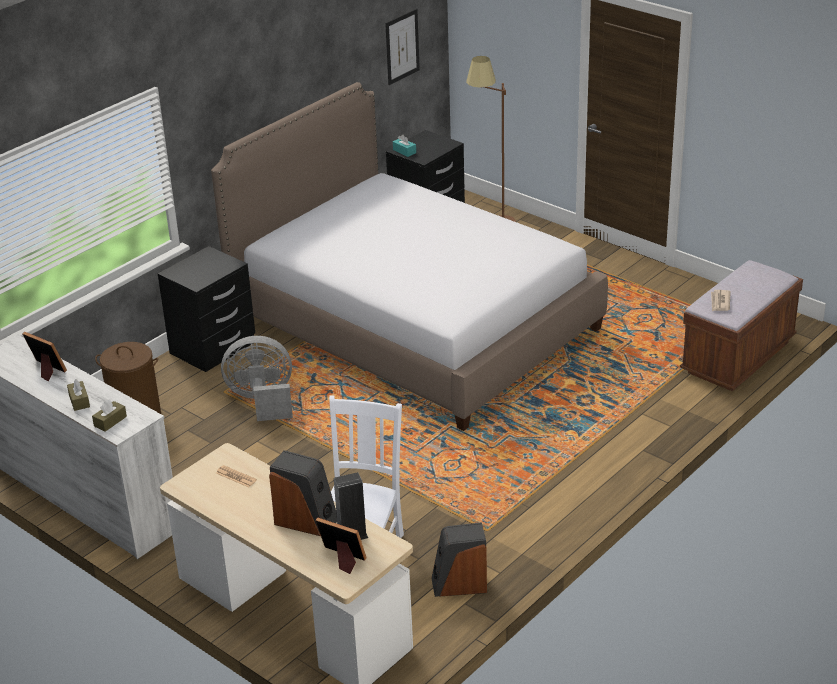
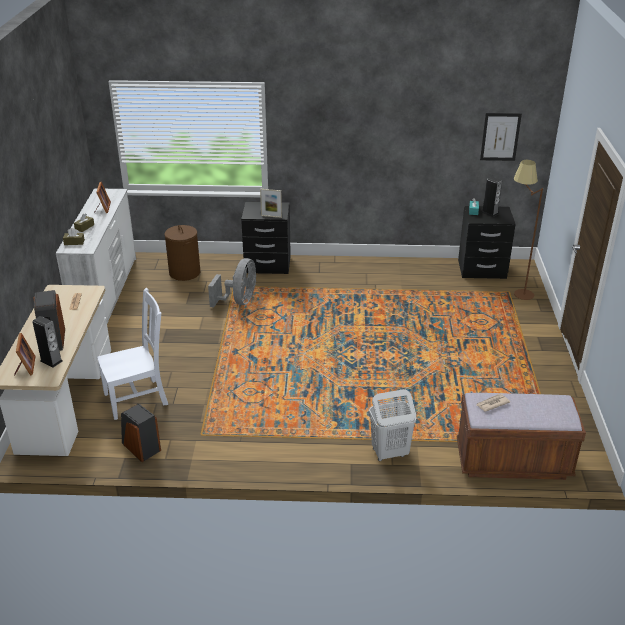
camera: 50 degrees right, 0 degrees up
bed [211,82,608,431] -> none
grey fan [221,336,293,421] -> grey fan turned 60 degrees clockwise [208,258,256,307]
none -> picture frame [260,189,282,218]
none -> white laundry basket [369,389,416,461]
none -> speaker [481,177,502,217]

